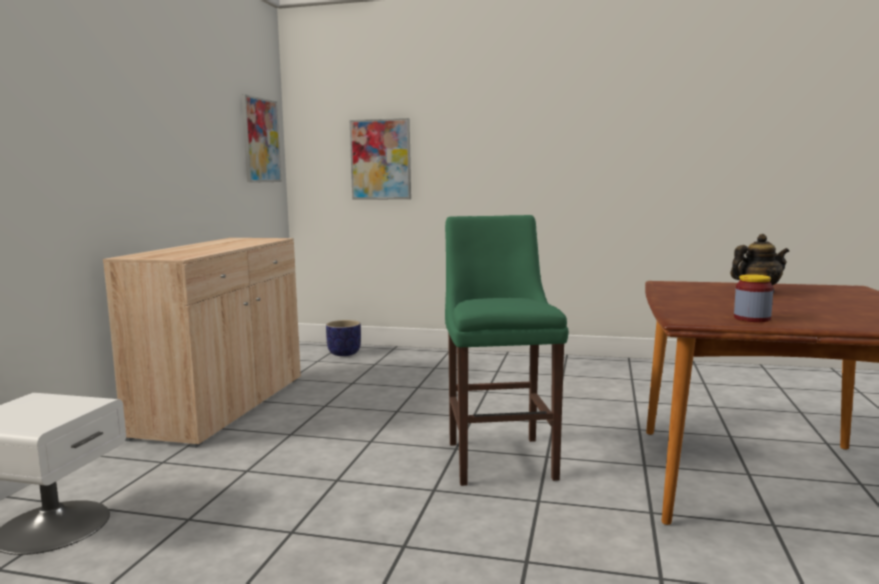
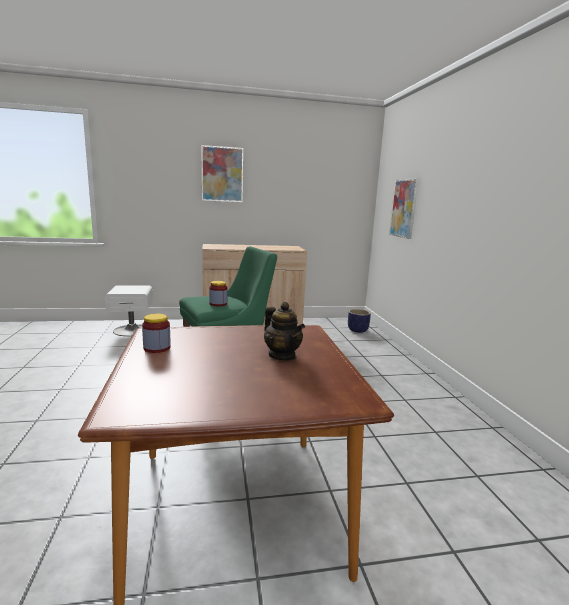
camera: 65 degrees right, 5 degrees up
picture [242,94,282,183] -> picture moved to [201,145,243,202]
none -> jar [209,281,227,306]

